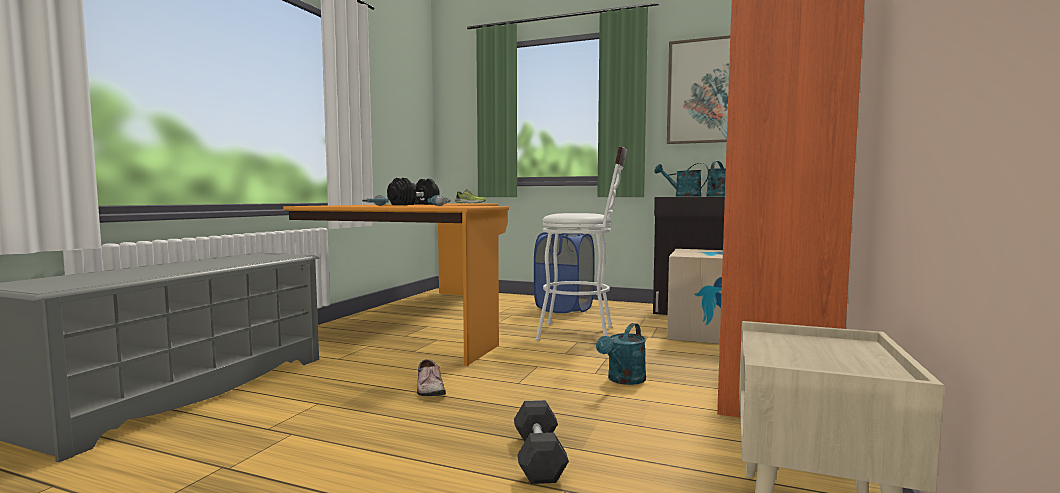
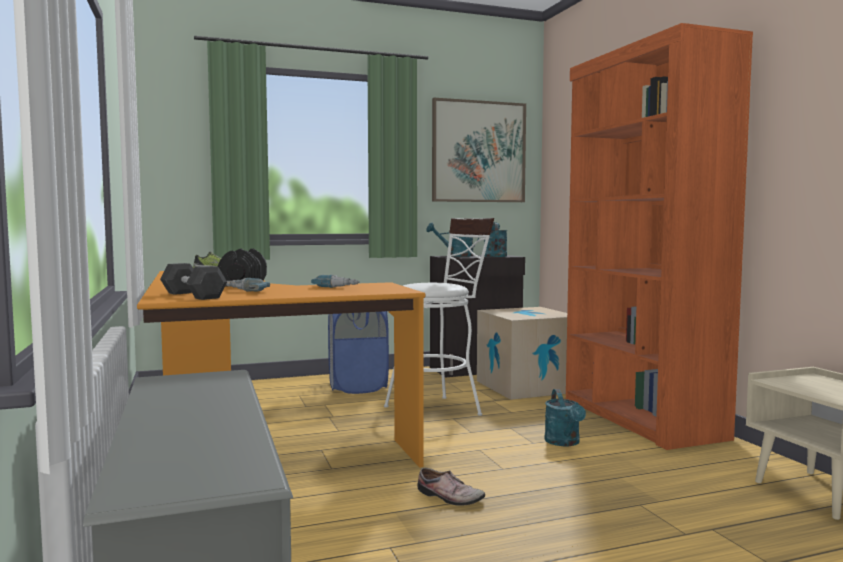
camera: 40 degrees left, 0 degrees up
grey dumbbell [514,400,569,484] -> grey dumbbell moved to [160,263,227,300]

